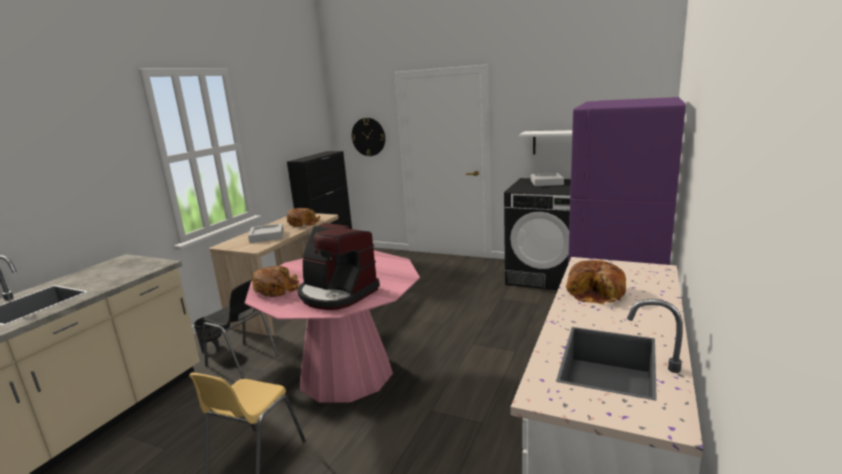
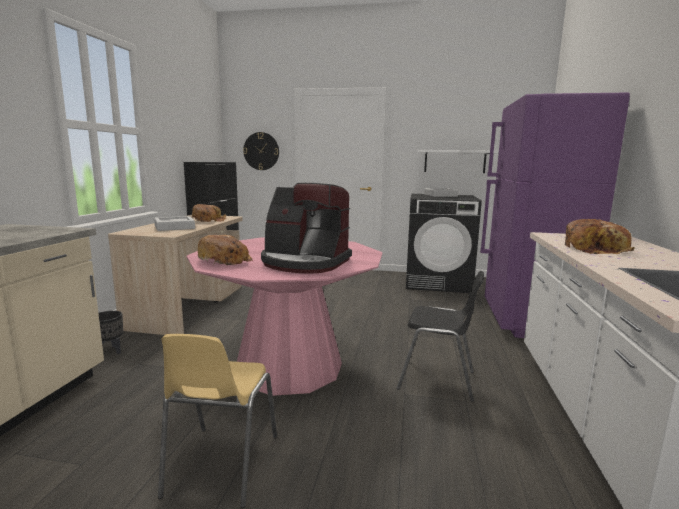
camera: 15 degrees left, 5 degrees down
black chair [203,280,279,379] -> black chair moved to [397,271,484,402]

